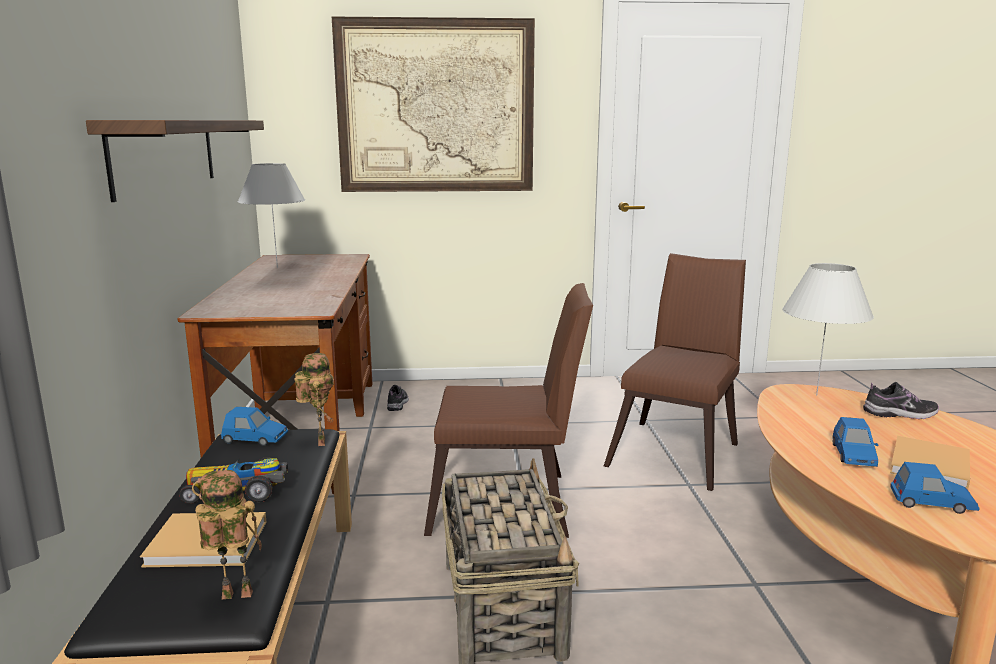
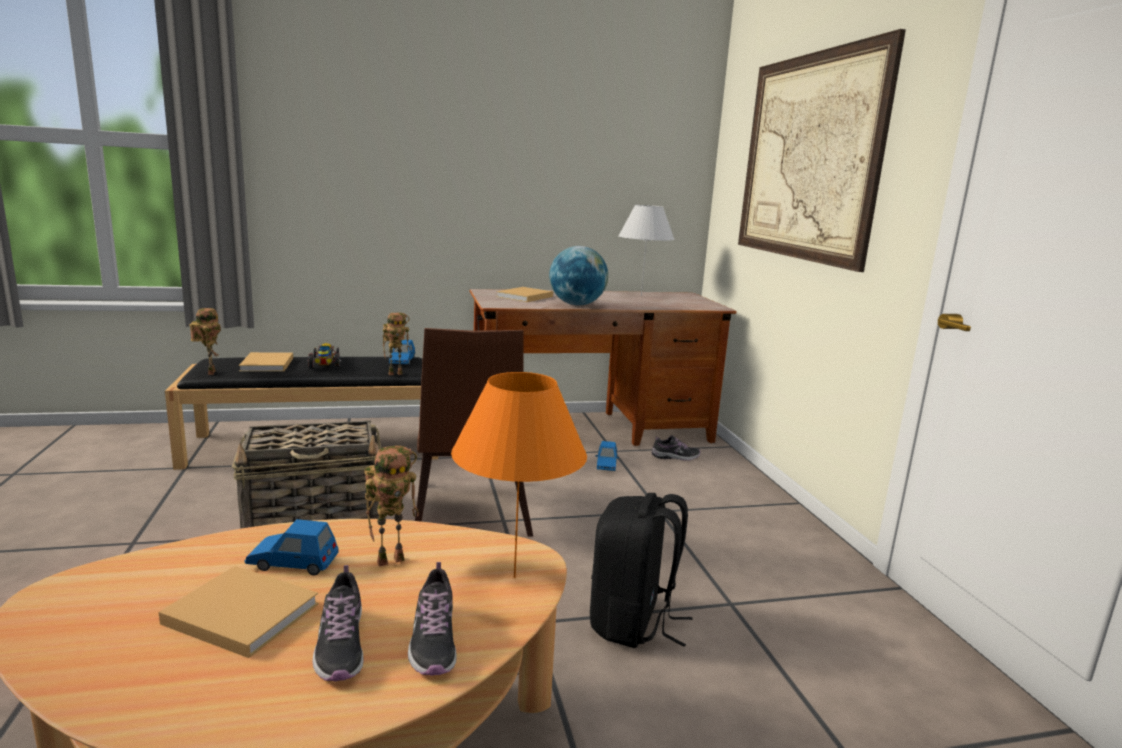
camera: 80 degrees right, 0 degrees up
shelf [86,120,264,202] -> none
brown chair [604,253,746,491] -> black backpack [590,493,693,648]
white table lamp [782,263,874,396] -> orange table lamp [451,372,587,578]
blue toy car [890,462,980,514] -> blue toy car moved to [596,441,619,471]
none -> shoe [313,565,363,681]
none -> toy robot [364,445,419,567]
none -> beige book [496,287,553,302]
none -> globe [549,246,608,305]

